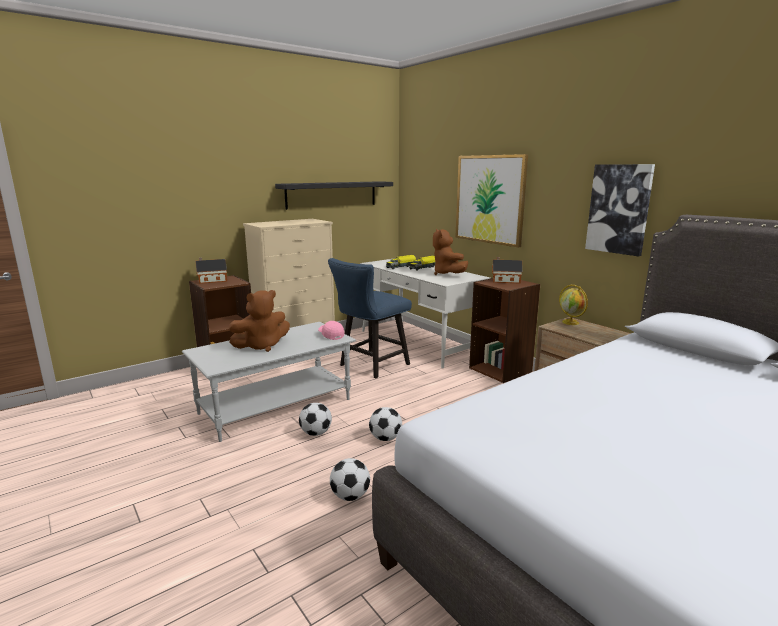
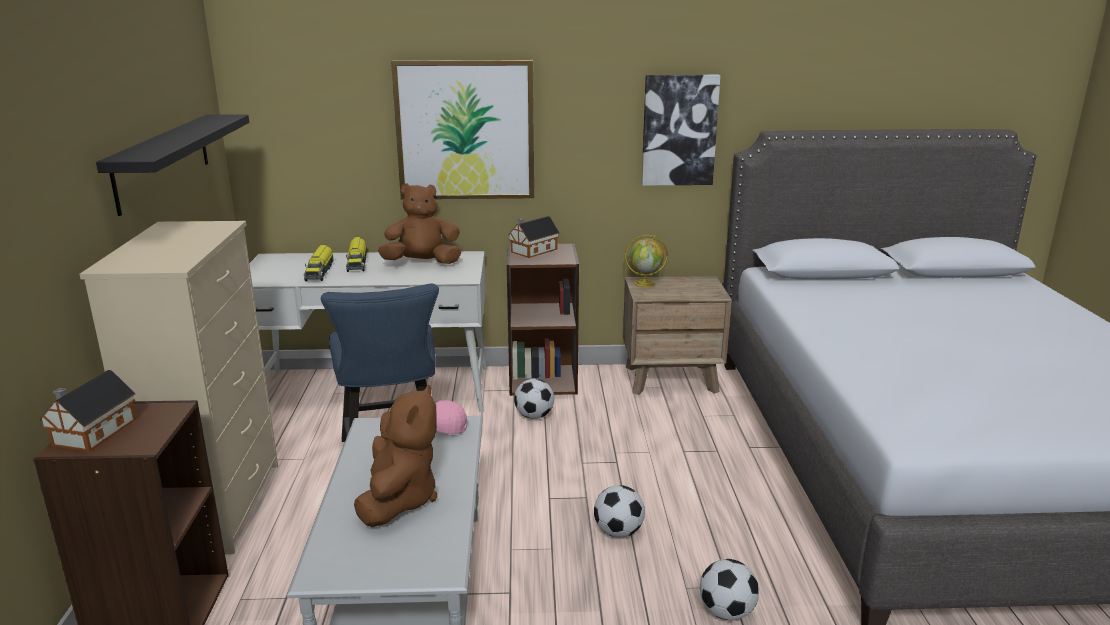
camera: 55 degrees left, 5 degrees up
football [299,403,332,436] -> football moved to [514,379,554,419]
brown plush toy [433,229,468,275] -> brown plush toy turned 150 degrees clockwise [378,183,461,264]

